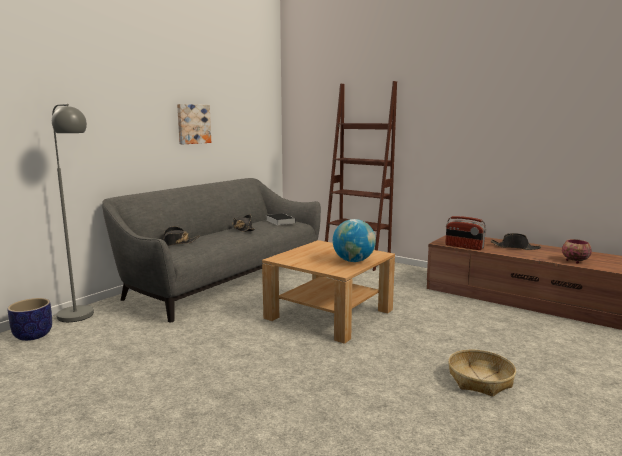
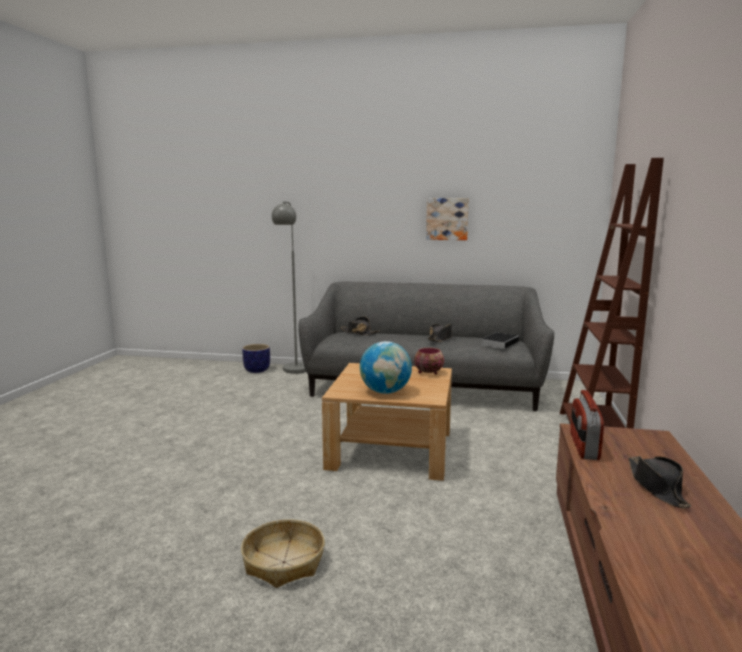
camera: 65 degrees right, 0 degrees up
bowl [562,239,592,264] -> bowl moved to [414,348,444,374]

